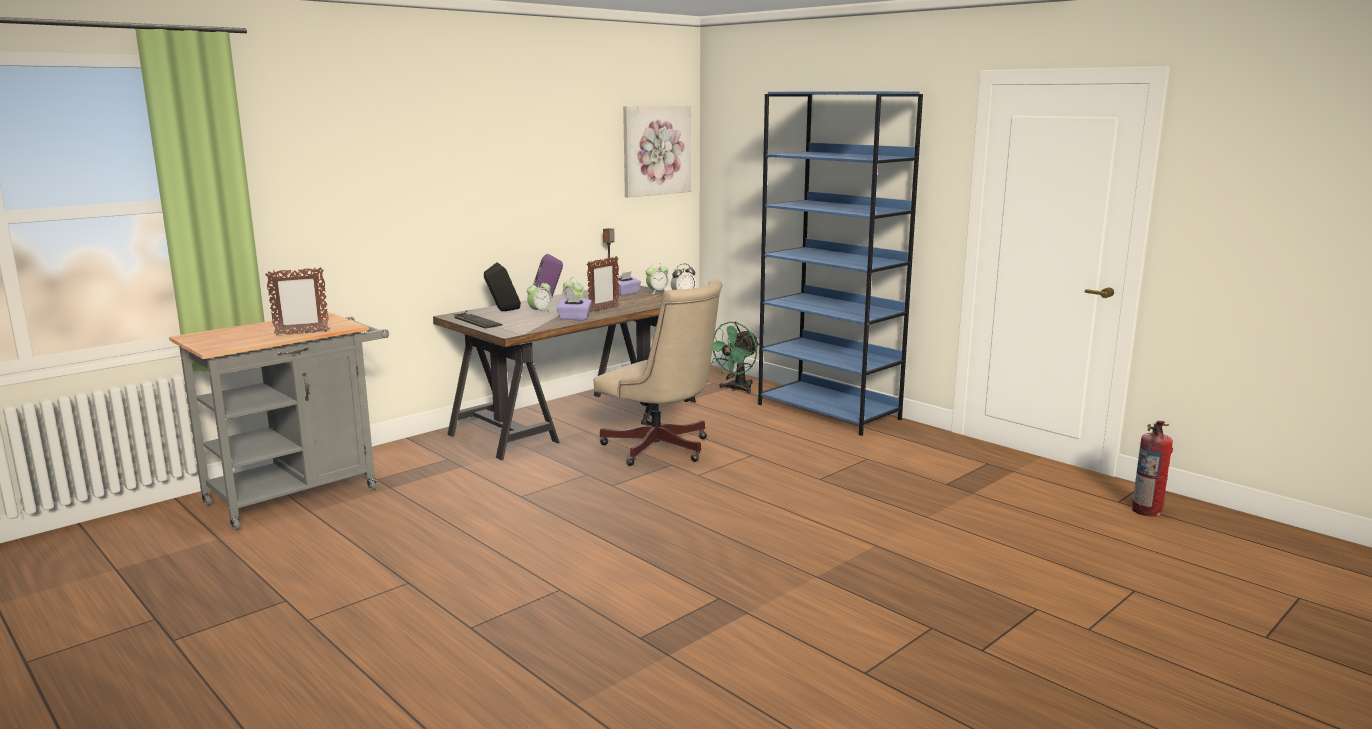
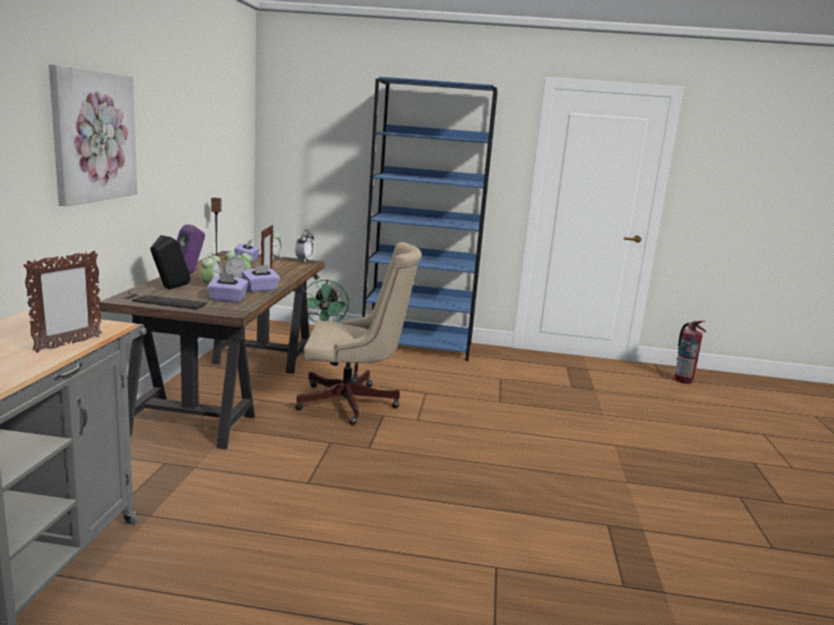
camera: 40 degrees left, 0 degrees up
picture [623,106,692,198] -> picture moved to [49,64,137,206]
none -> purple tissue box [207,273,248,302]

